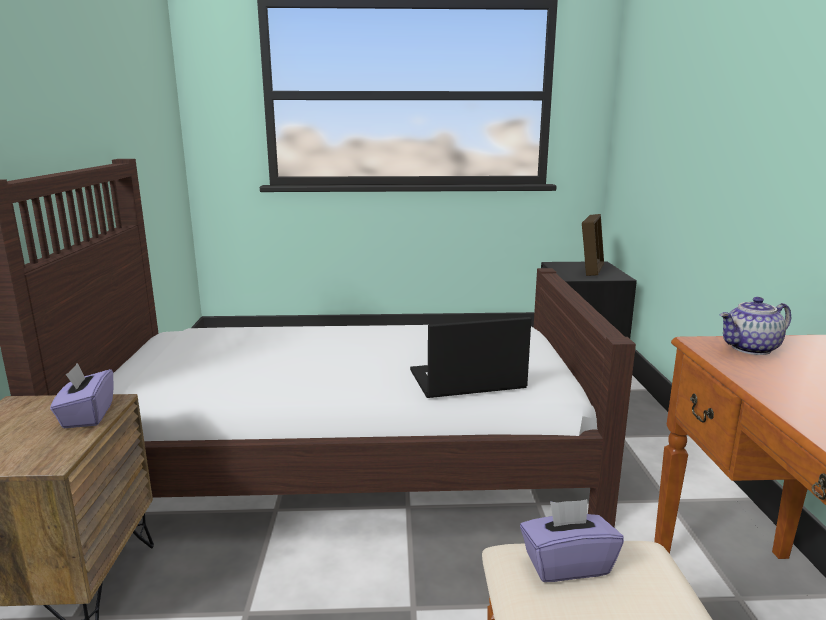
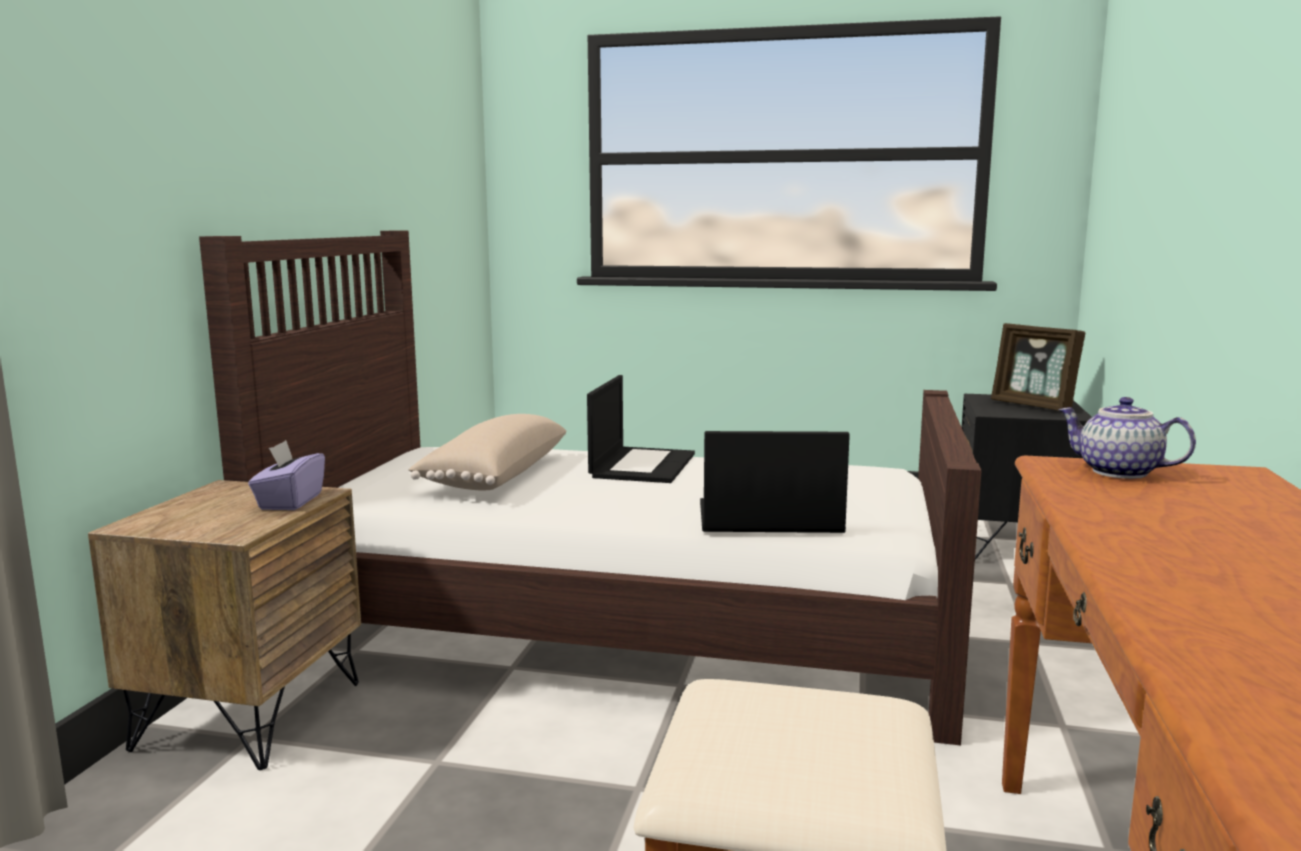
camera: 15 degrees right, 5 degrees down
purple tissue box [520,499,624,582] -> none
picture frame [582,214,604,276] -> picture frame turned 105 degrees clockwise [991,323,1086,411]
teapot [720,297,791,355] -> teapot turned 45 degrees clockwise [1058,397,1196,479]
none -> beige pillow [408,414,566,490]
none -> laptop [587,375,695,483]

